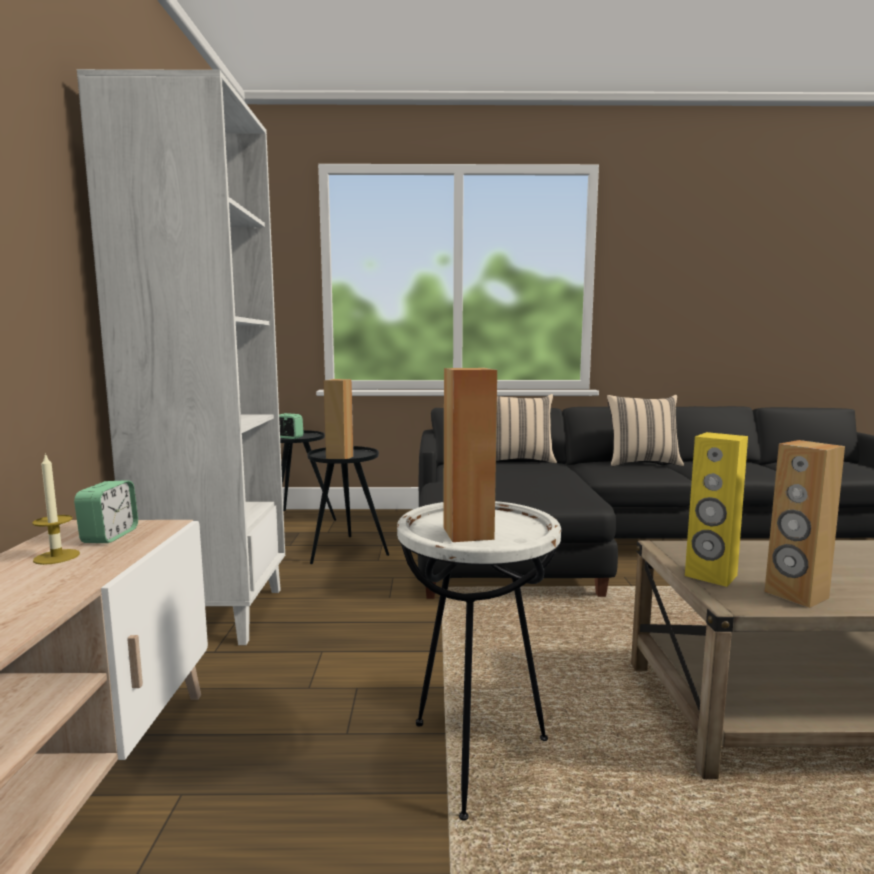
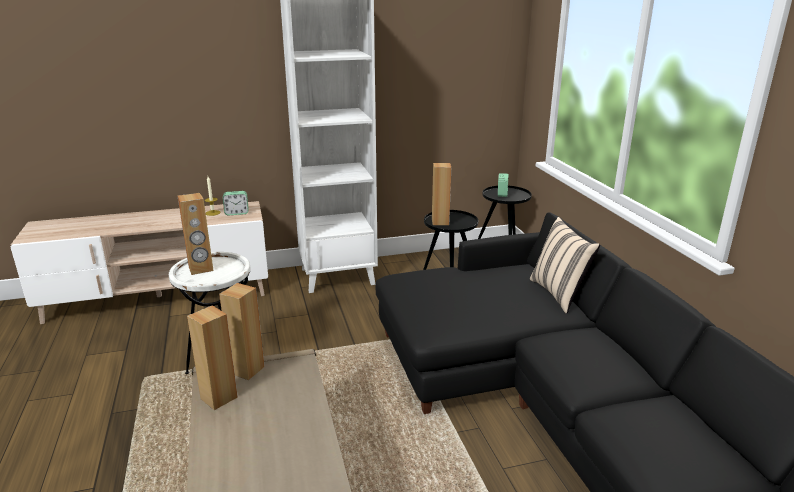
camera: 75 degrees right, 15 degrees up
beige pillow [607,395,684,466] -> none
yellow speaker [685,432,748,587] -> brown speaker [219,283,265,380]

